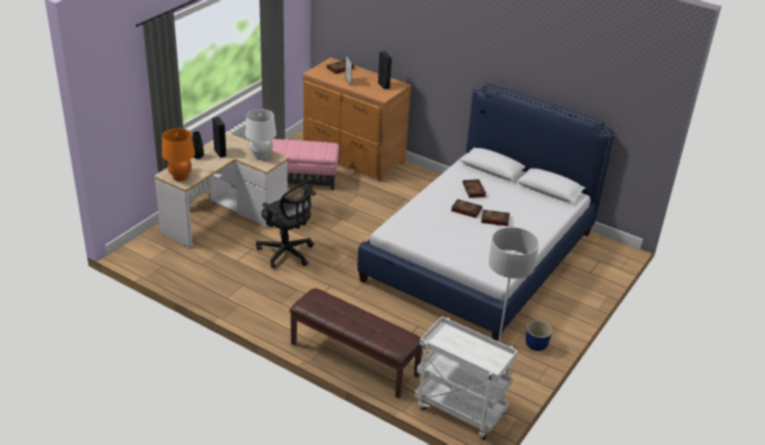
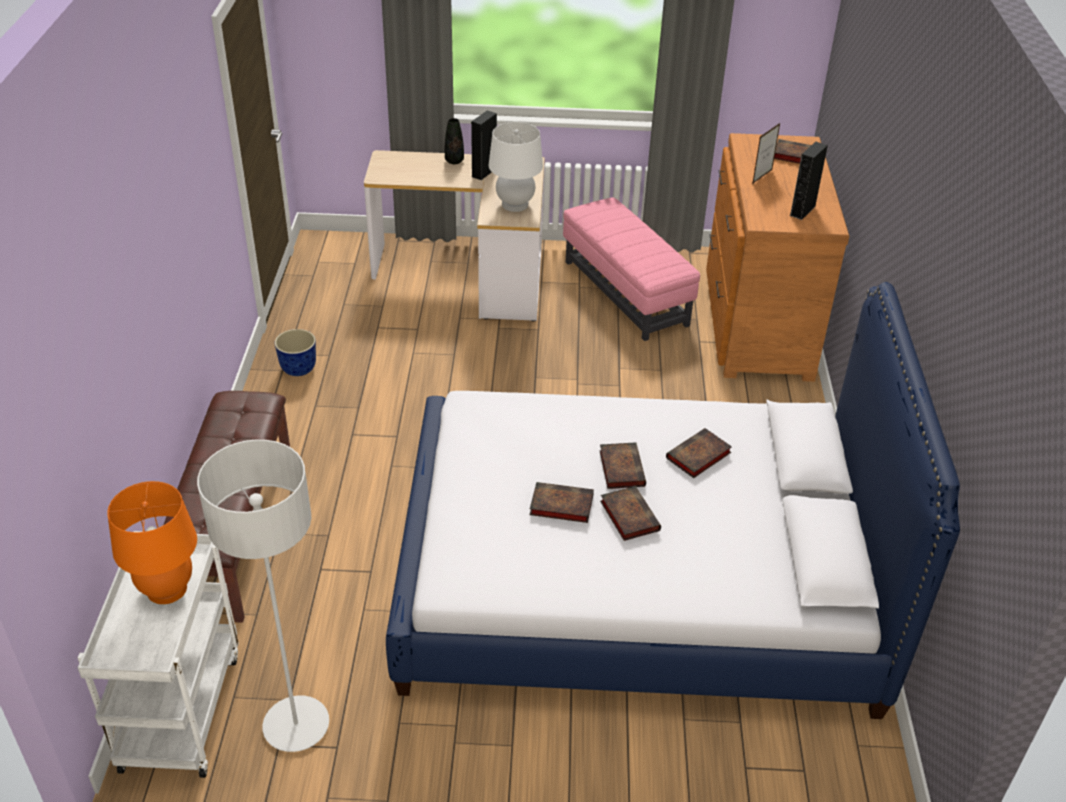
camera: 60 degrees right, 5 degrees up
orange table lamp [162,128,195,181] -> orange table lamp moved to [107,481,197,604]
black office chair [256,178,316,268] -> none
planter [526,320,552,351] -> planter moved to [275,329,316,376]
none -> book [530,482,594,523]

